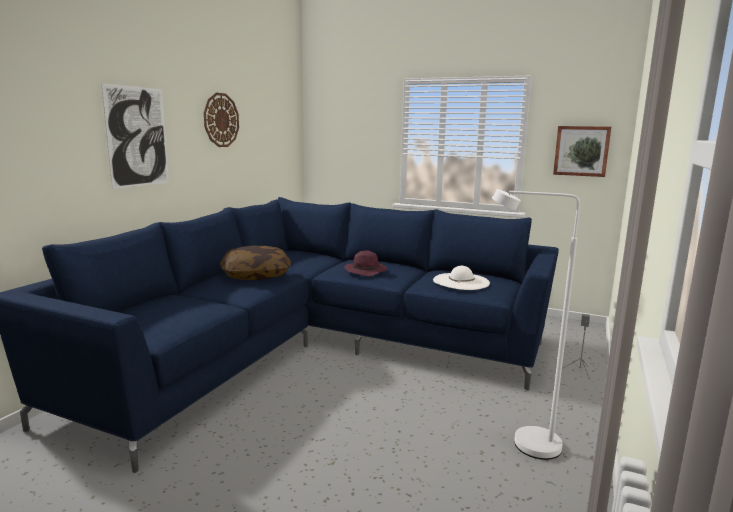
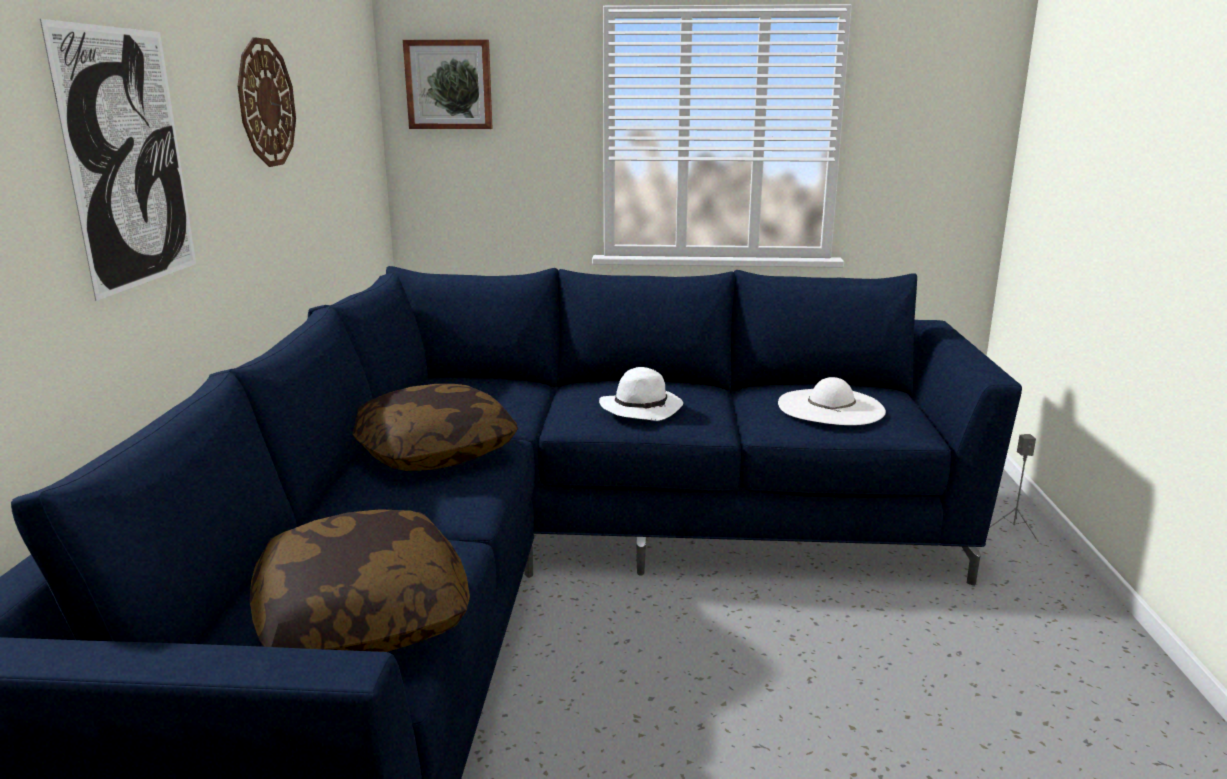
camera: 20 degrees left, 5 degrees up
purple hat [344,250,387,276] -> white hat [599,367,683,421]
white floor lamp [492,189,580,460] -> none
picture [553,126,611,177] -> picture moved to [403,40,493,129]
none -> pillow [250,509,470,652]

